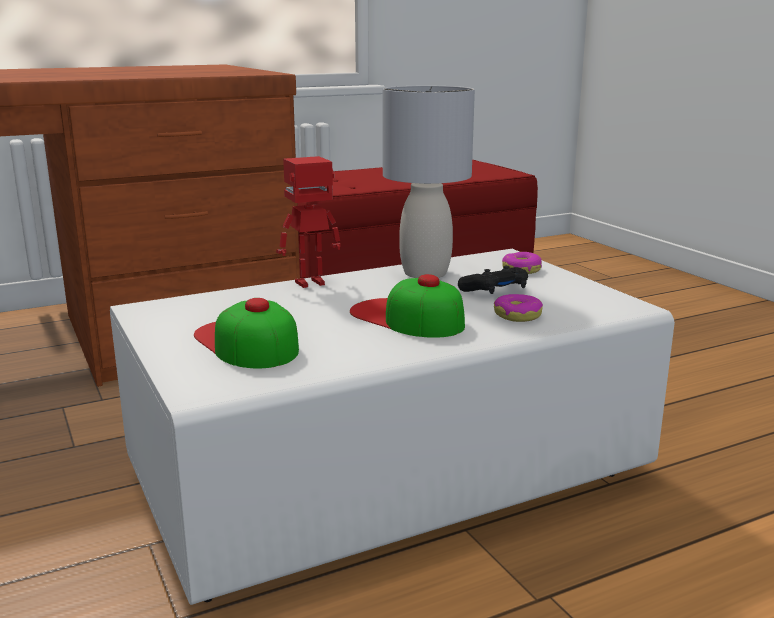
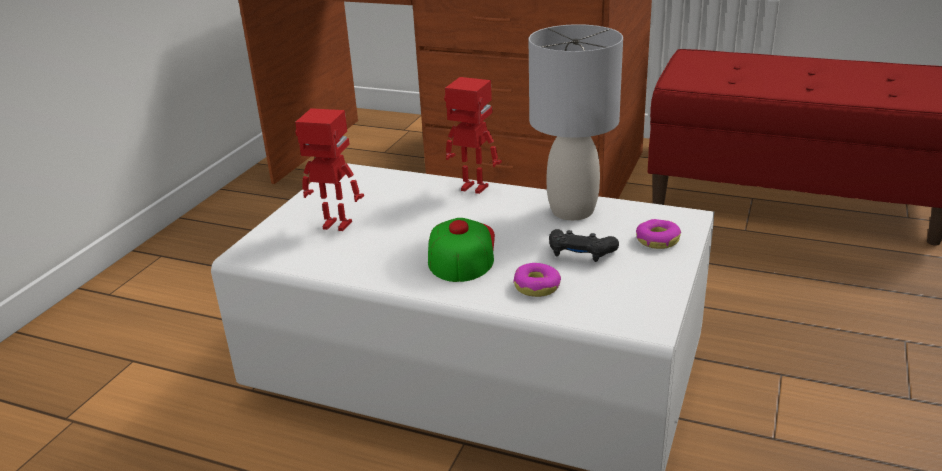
camera: 50 degrees right, 10 degrees up
cap [194,298,299,368] -> toy robot [295,108,364,231]

